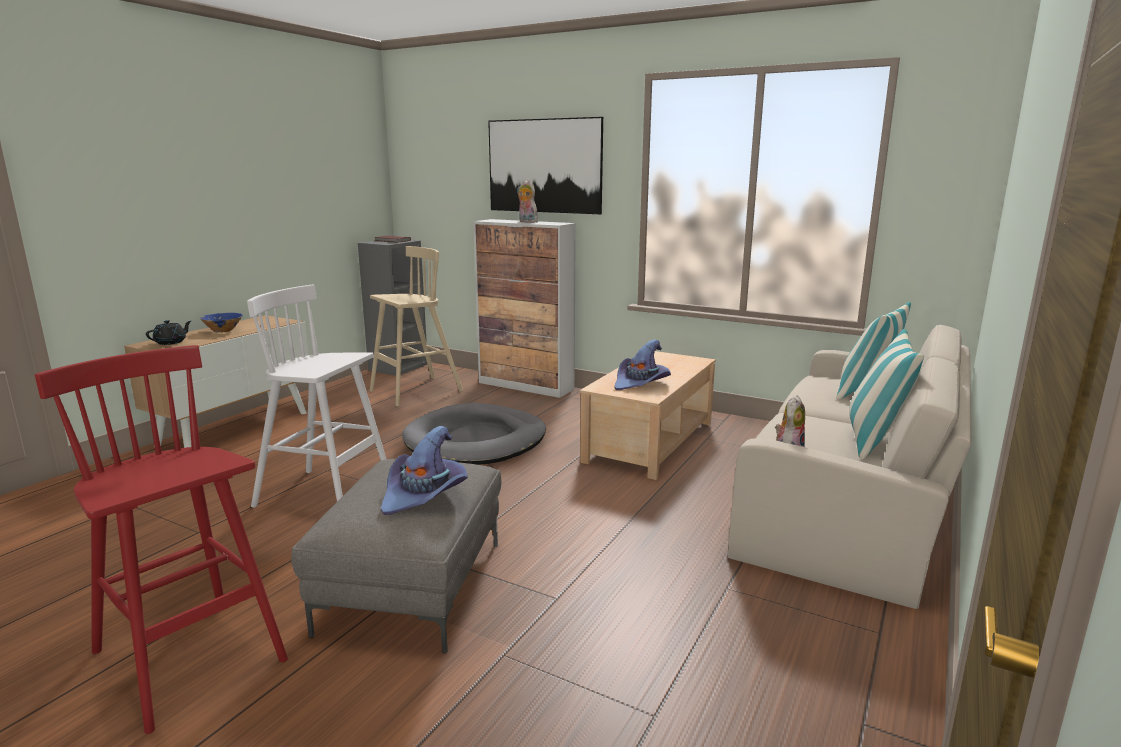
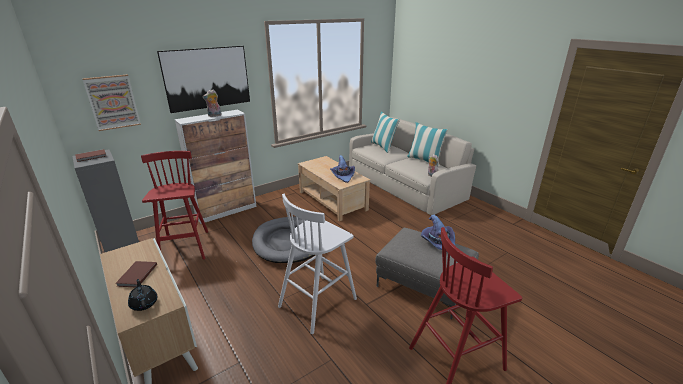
camera: 65 degrees left, 10 degrees up
blue bowl [200,313,243,333] -> brown book [116,261,157,287]
beige stool [370,246,463,406] -> red stool [141,151,208,260]
none -> picture [82,74,141,131]

